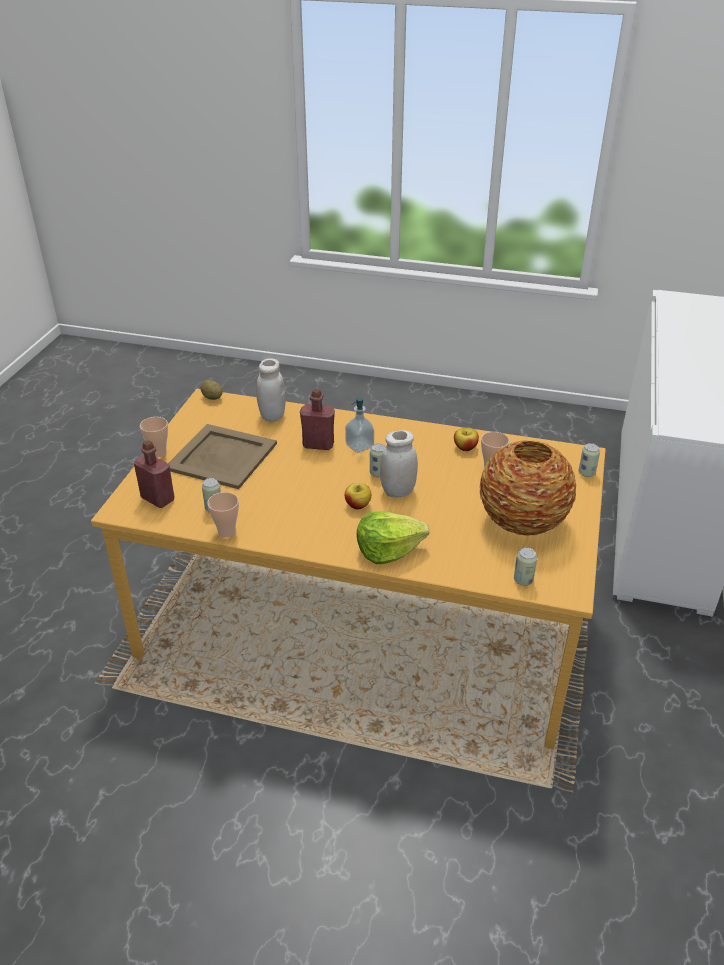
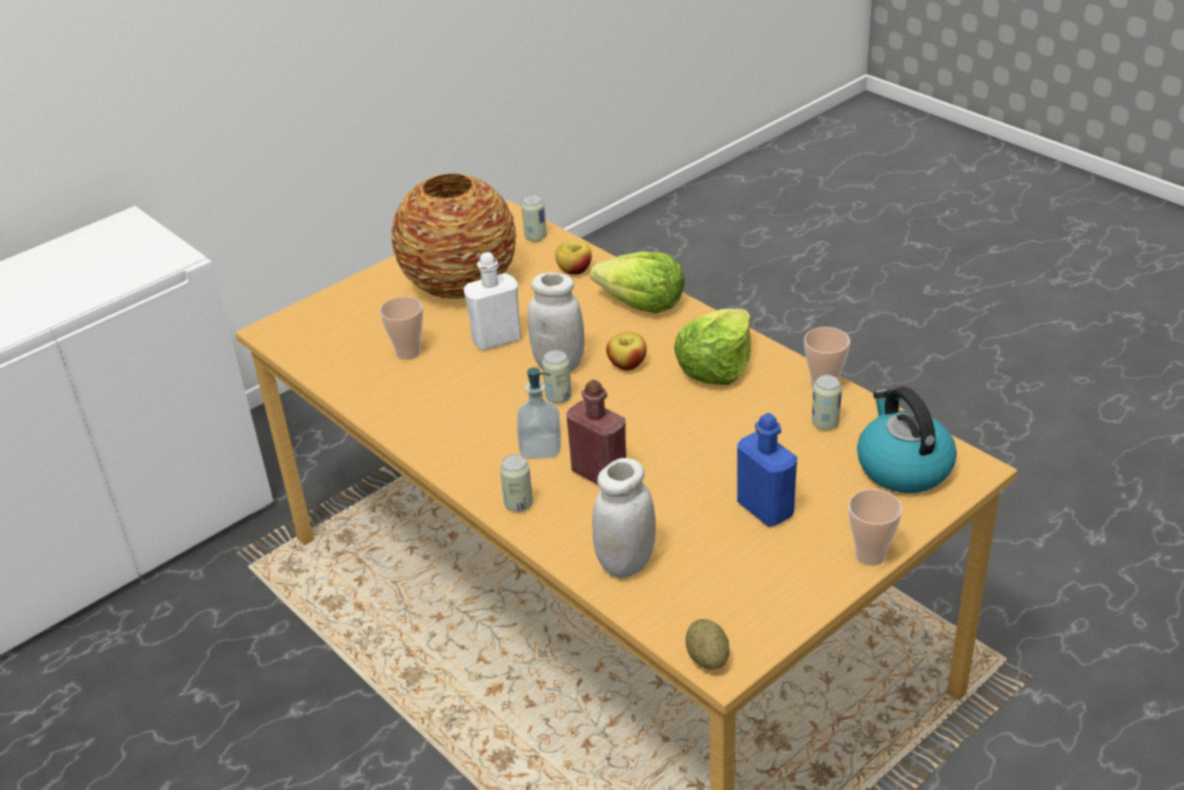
camera: 145 degrees left, 0 degrees up
red bottle [134,440,175,508] -> kettle [857,387,957,493]
beige tray [168,424,277,489] -> blue bottle [737,413,797,527]
apple [454,428,479,451] -> apple moved to [555,241,592,275]
can [579,443,600,477] -> can moved to [500,454,533,512]
none -> white bottle [464,252,521,351]
none -> lettuce [674,308,751,385]

